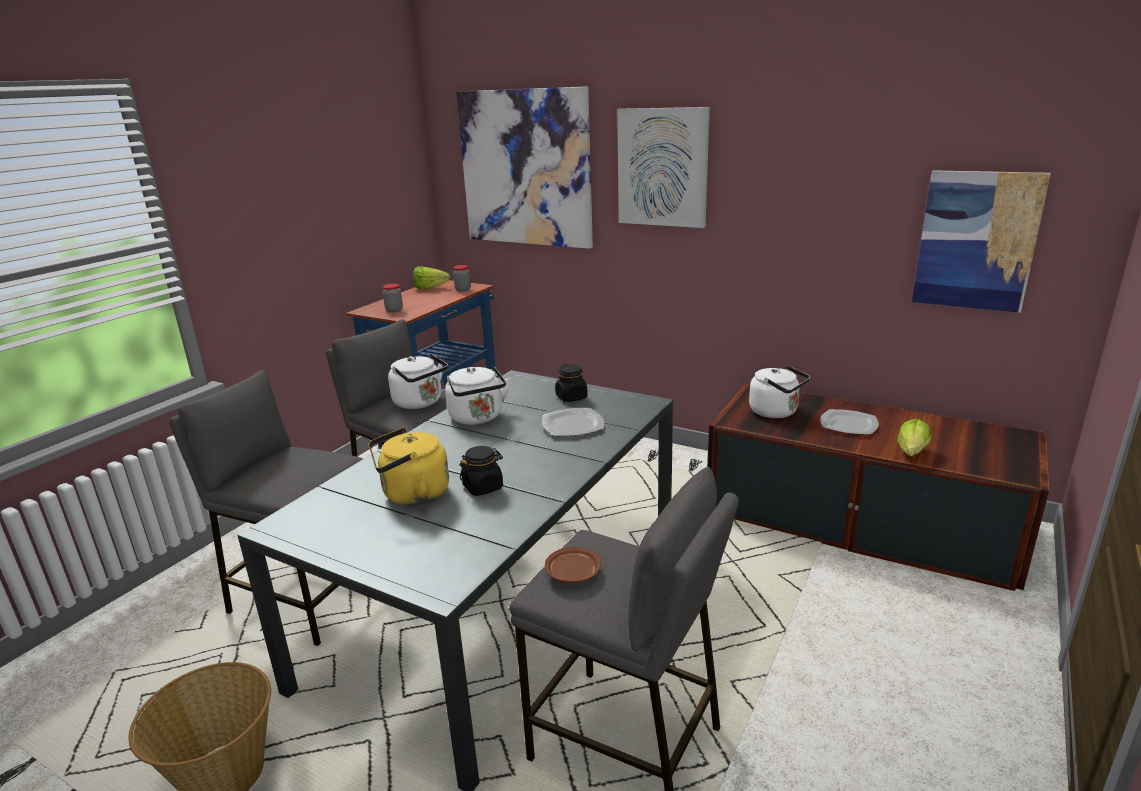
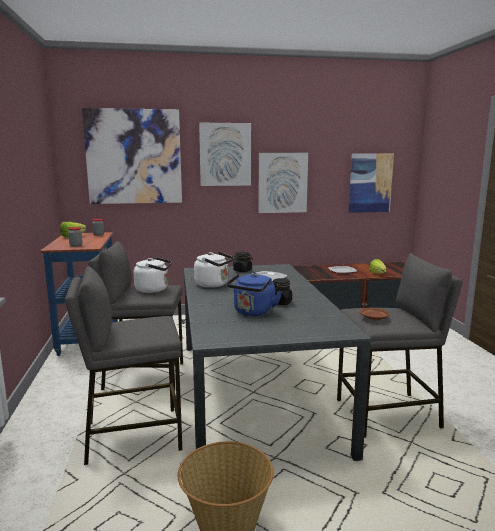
camera: 40 degrees left, 10 degrees down
yellow kettle [369,427,449,506] -> blue kettle [227,273,282,316]
white kettle [749,365,810,418] -> none
none -> picture [258,153,308,213]

